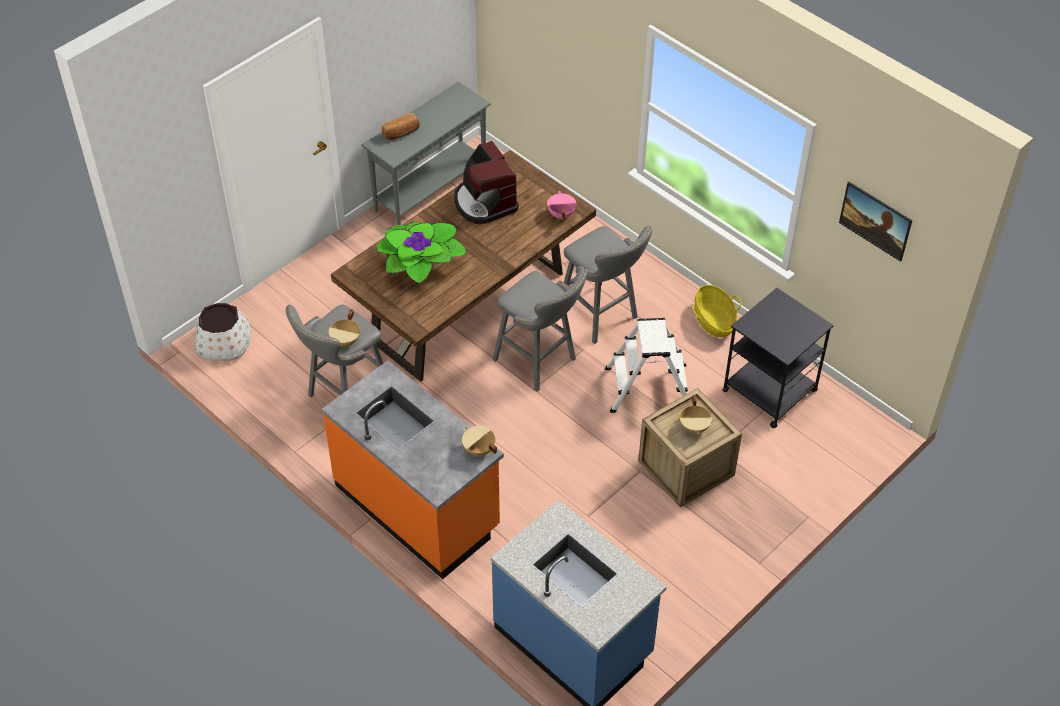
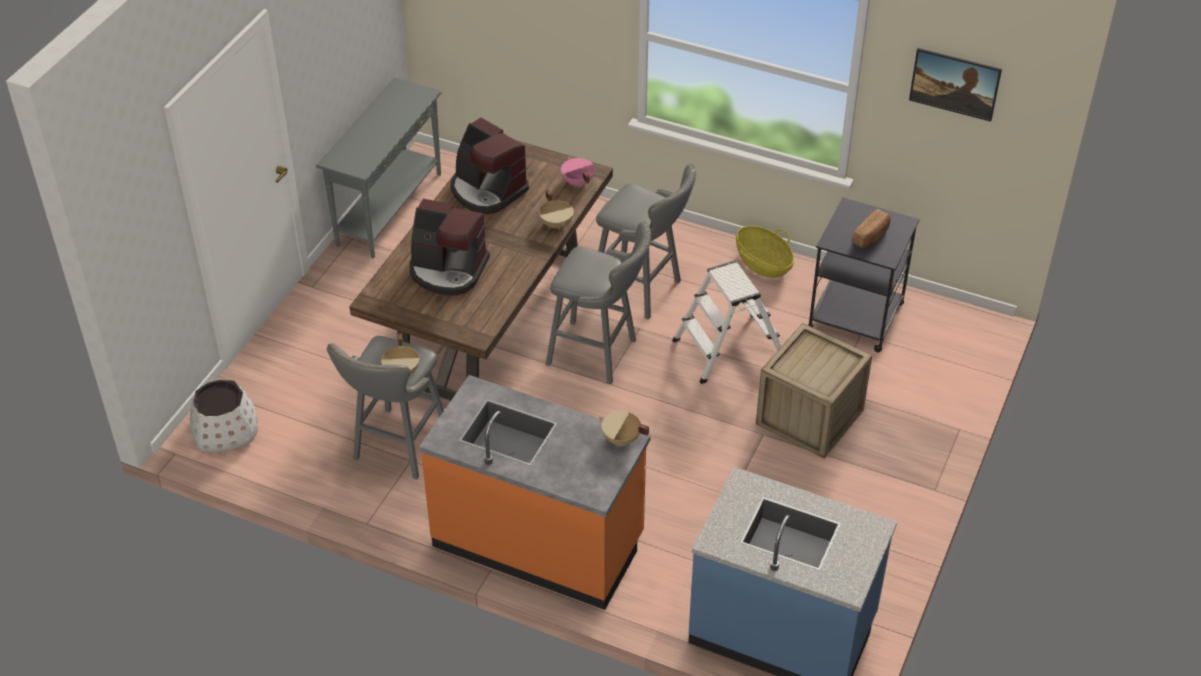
camera: 20 degrees left, 5 degrees down
potted plant [375,222,467,284] -> coffee machine [410,199,490,296]
bread [382,113,420,140] -> bread moved to [853,209,891,248]
beige cooking pot [680,395,712,434] -> beige cooking pot moved to [539,189,574,230]

